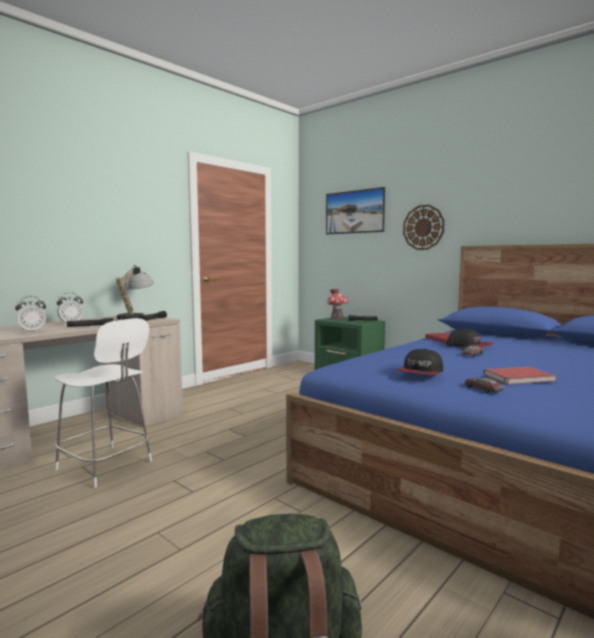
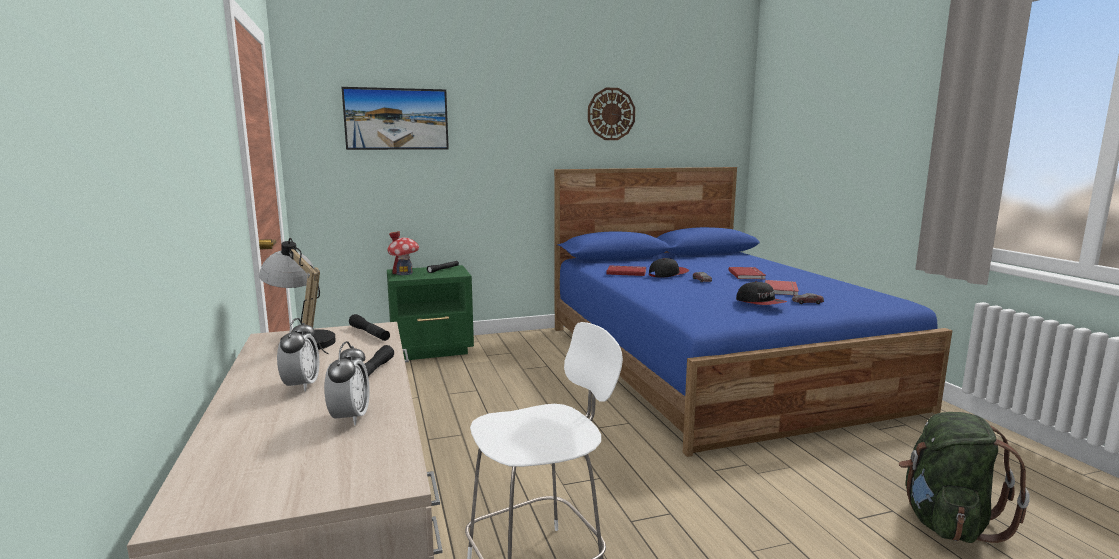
camera: 60 degrees left, 5 degrees up
wall clock [403,205,445,250] -> wall clock moved to [588,88,635,140]
none -> red book [728,267,765,279]

